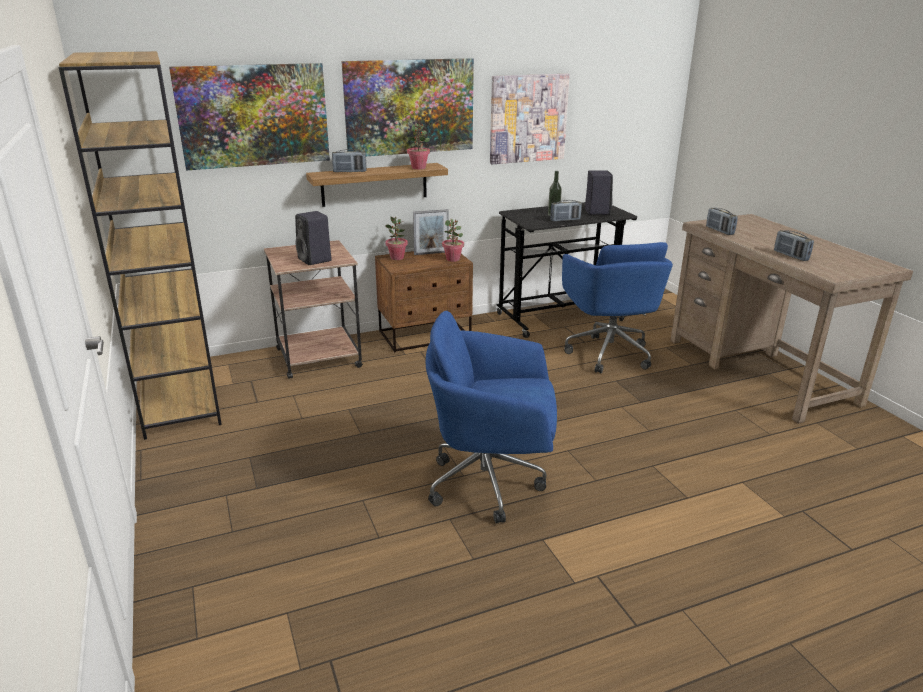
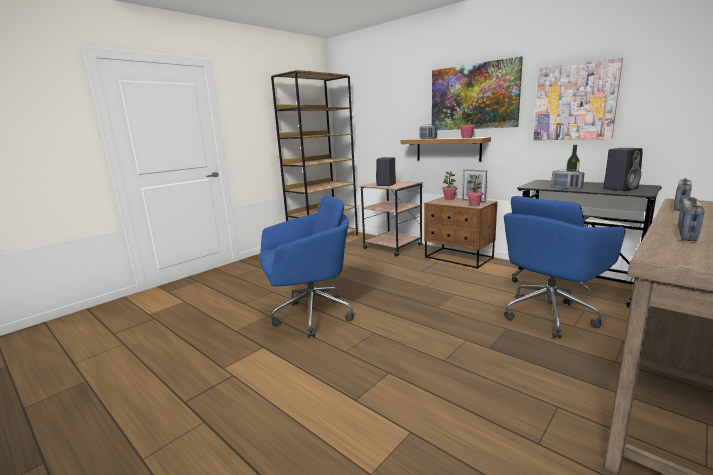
camera: 65 degrees right, 10 degrees down
picture [169,63,330,171] -> none
blue office chair [426,311,557,524] -> blue office chair turned 90 degrees clockwise [259,195,354,337]

